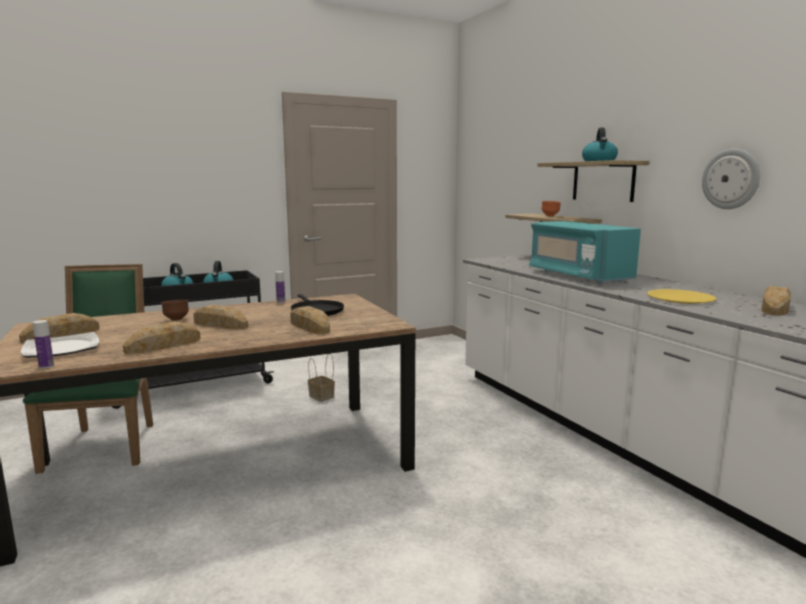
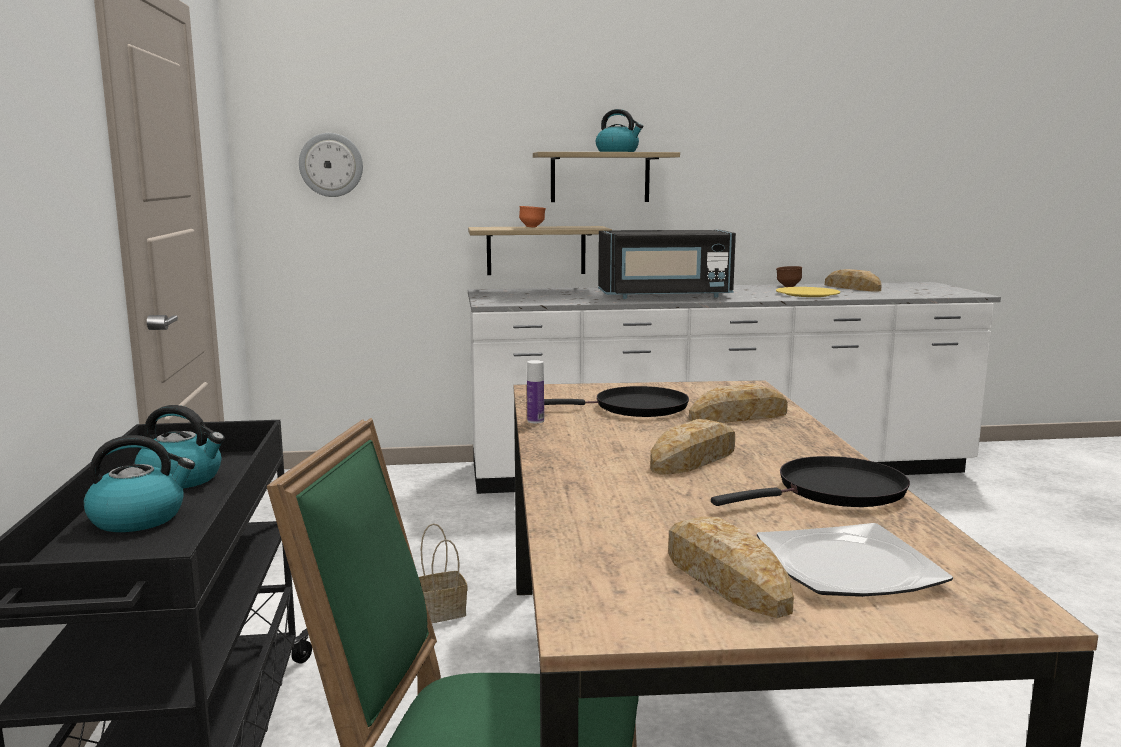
camera: 70 degrees left, 0 degrees up
bottle [33,320,54,369] -> none
bread [123,322,201,354] -> black frying pan [711,456,910,507]
brown bowl [161,300,189,321] -> brown bowl moved to [776,266,802,287]
turquoise microwave [529,221,641,284] -> black microwave [598,230,736,299]
wall clock [702,149,760,209] -> wall clock moved to [299,133,363,197]

